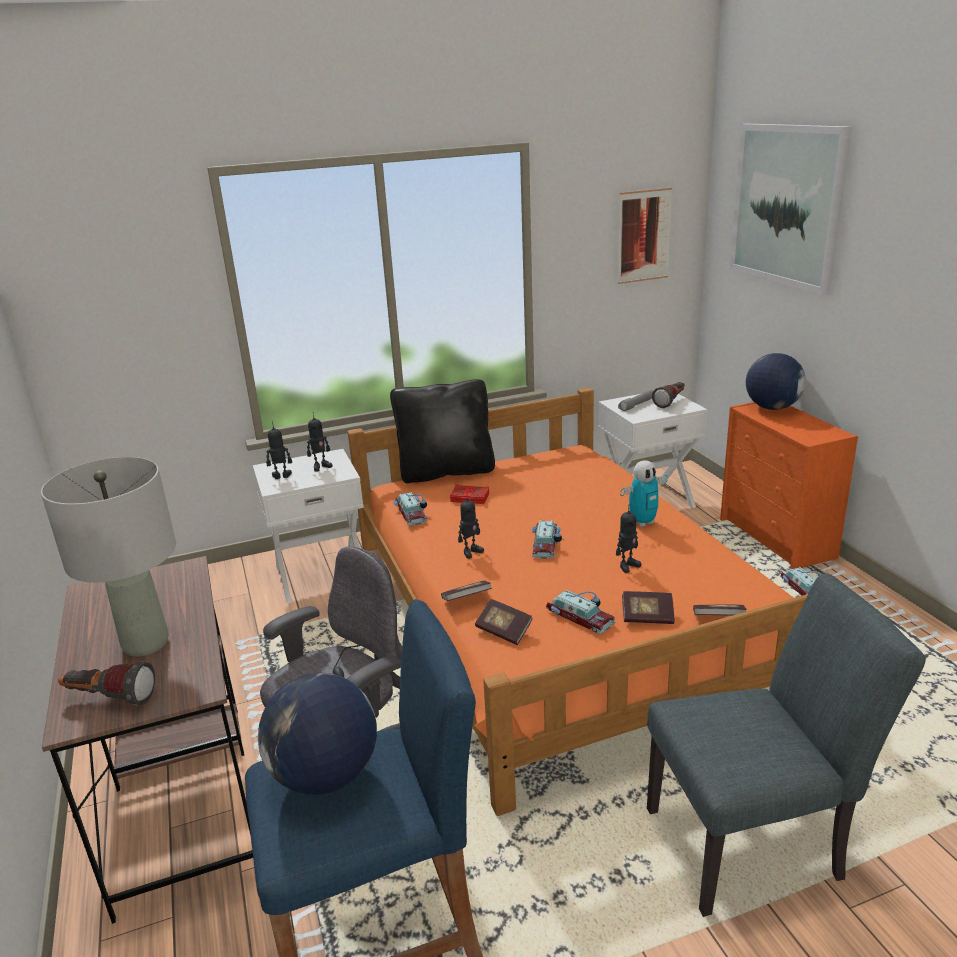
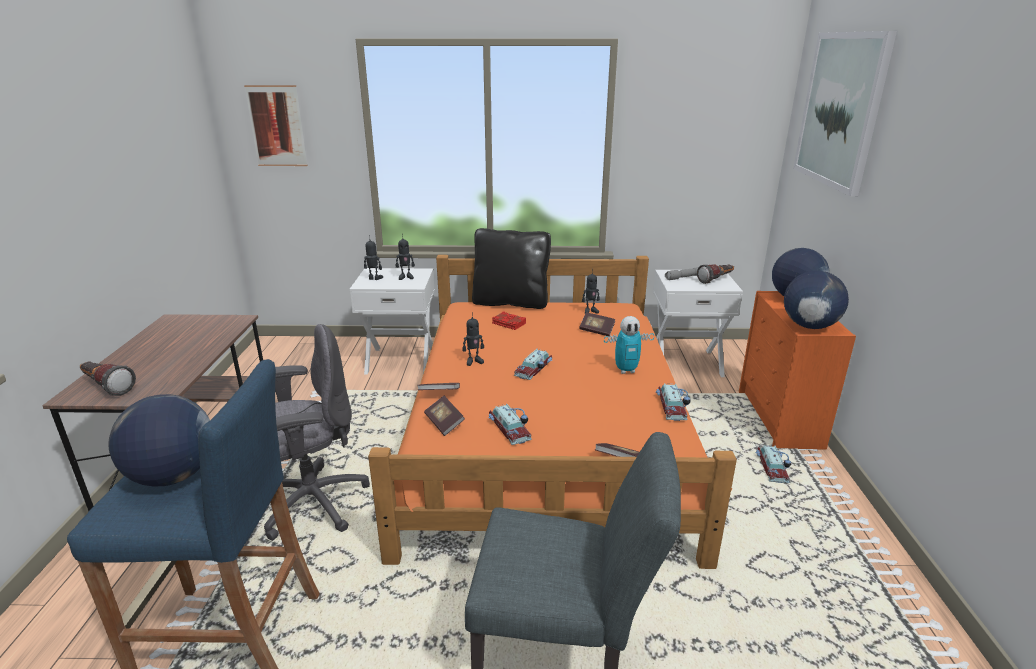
camera: 20 degrees right, 0 degrees up
grey table lamp [41,457,176,657] -> none
toy car [393,491,427,526] -> toy car moved to [655,383,691,421]
toy robot [616,510,641,573] -> toy robot moved to [582,269,600,314]
picture [618,188,672,284] -> picture moved to [244,85,308,166]
book [622,591,675,624] -> book moved to [579,312,615,336]
none -> globe [784,271,849,329]

